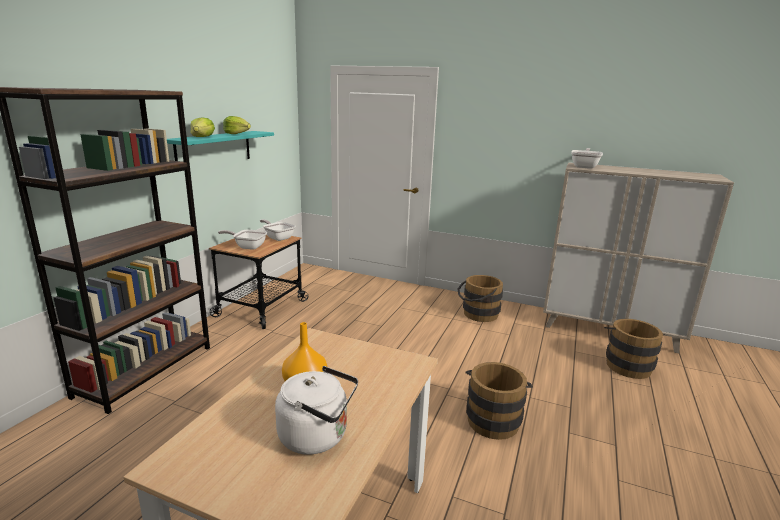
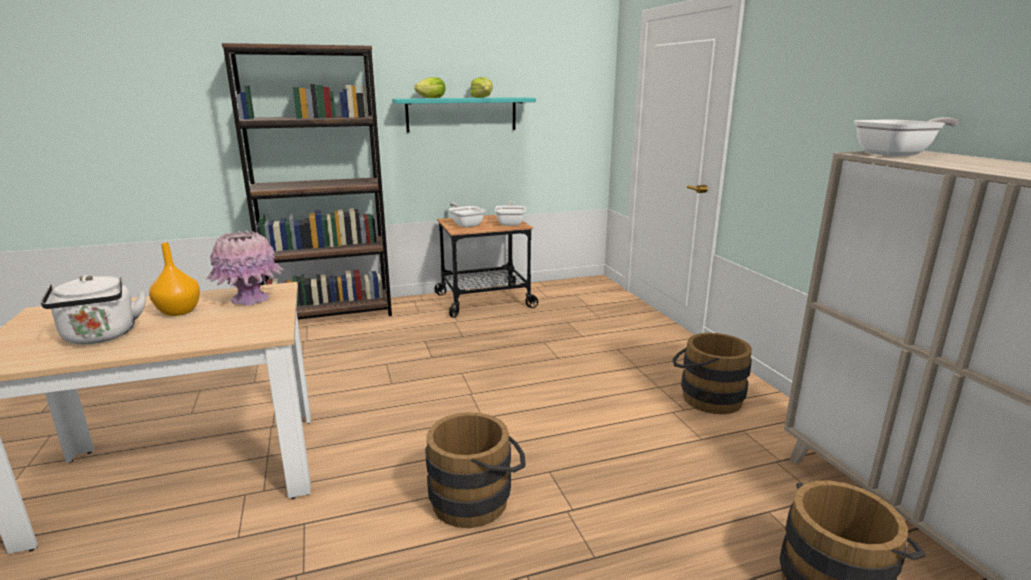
camera: 50 degrees right, 0 degrees up
none -> pink vase [206,230,284,306]

